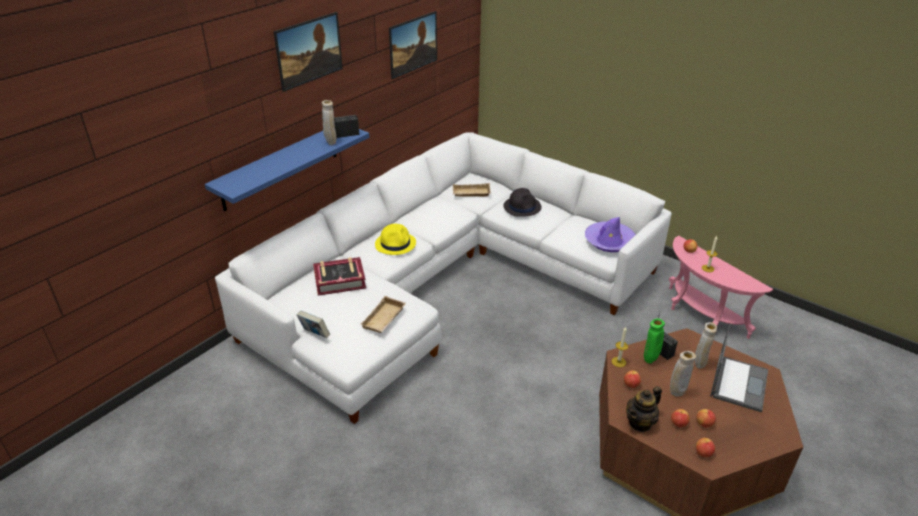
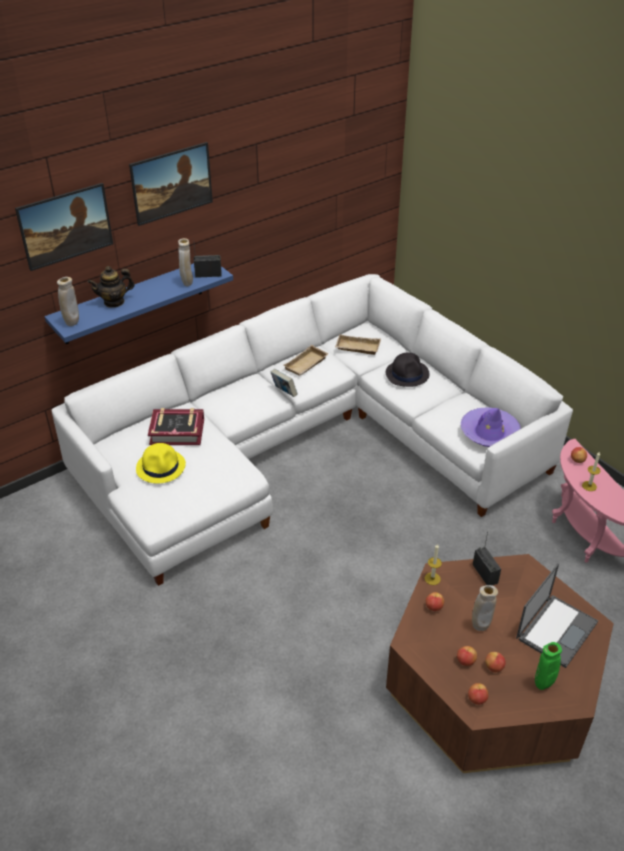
camera: 15 degrees right, 5 degrees up
book [297,311,330,338] -> book moved to [271,369,297,397]
beige tray [361,296,406,333] -> beige tray moved to [283,345,328,376]
yellow hat [375,224,416,255] -> yellow hat moved to [136,443,186,483]
picture [389,11,437,79] -> picture moved to [15,183,113,271]
teapot [626,386,662,432] -> teapot moved to [88,266,135,308]
green vase [644,319,665,363] -> green vase moved to [535,642,562,690]
beige vase [695,322,717,369] -> beige vase moved to [57,277,79,326]

